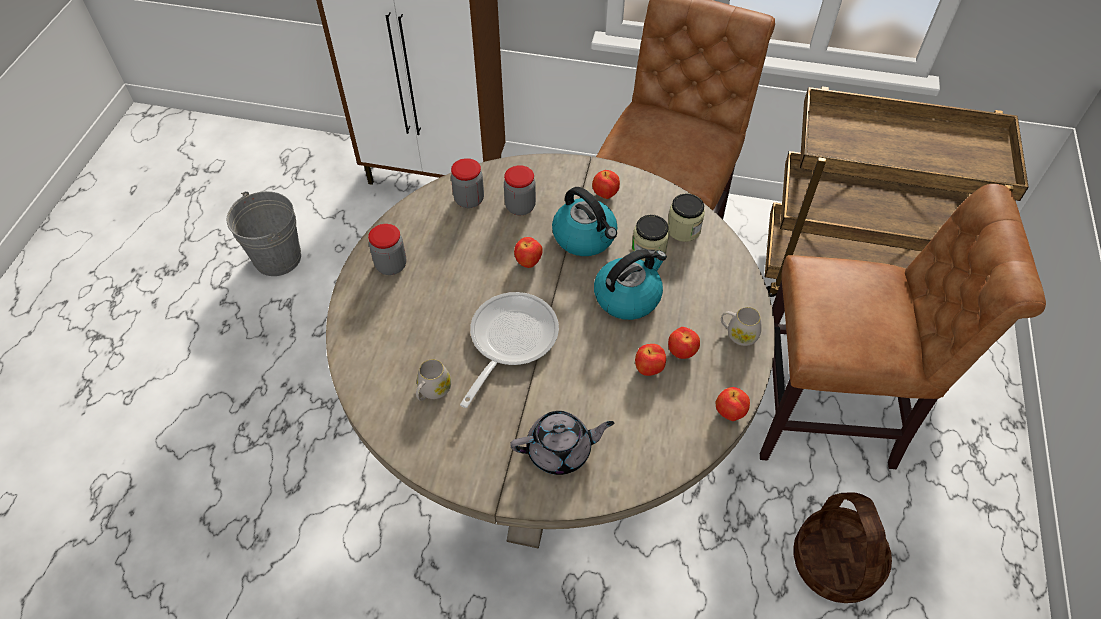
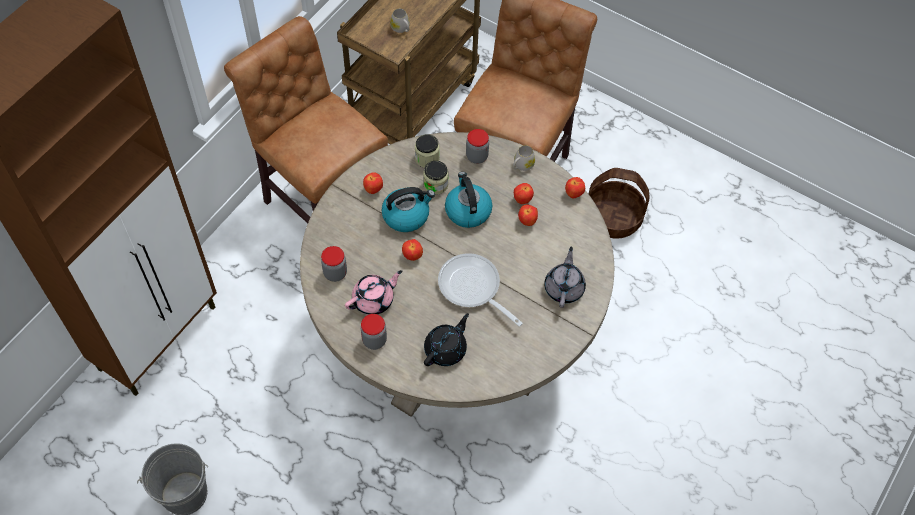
camera: 70 degrees left, 5 degrees up
white mug [416,359,451,401] -> white mug moved to [390,8,410,33]
jar [504,165,536,215] -> jar moved to [466,129,489,164]
none -> pink teapot [345,270,402,315]
none -> black teapot [424,313,469,366]

